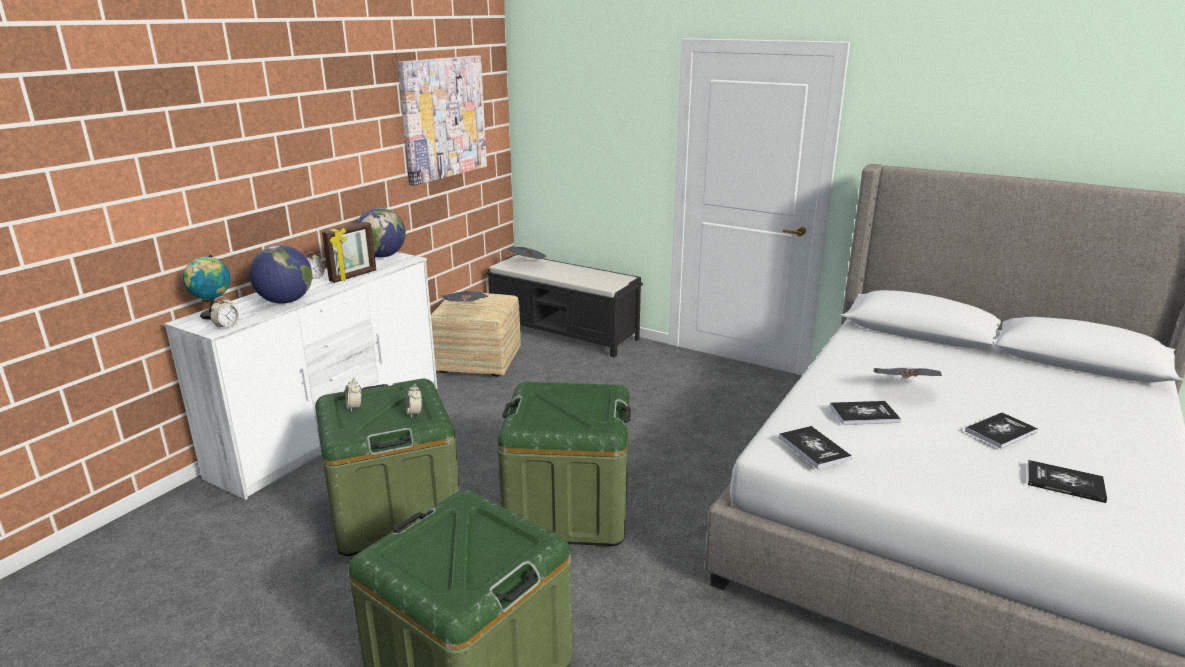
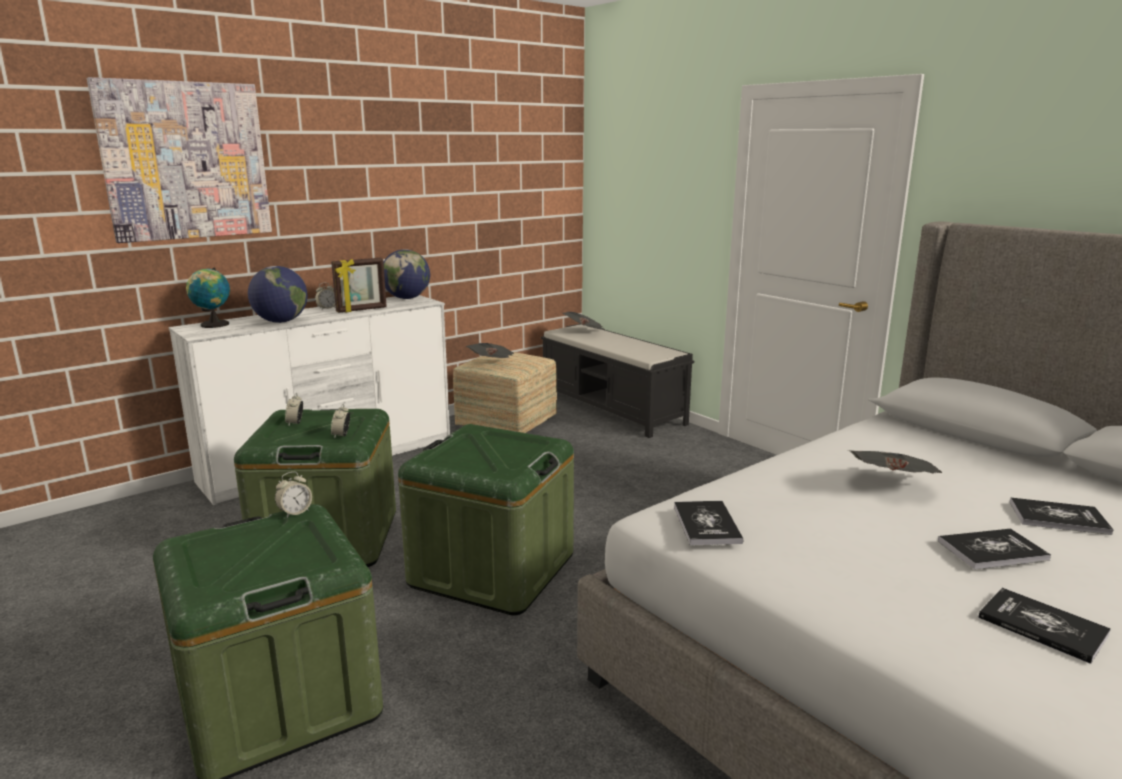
camera: 20 degrees right, 5 degrees down
alarm clock [210,296,239,330] -> alarm clock moved to [275,472,312,517]
picture [397,55,487,186] -> picture moved to [87,77,272,243]
book [830,401,901,425] -> book moved to [1010,498,1114,535]

